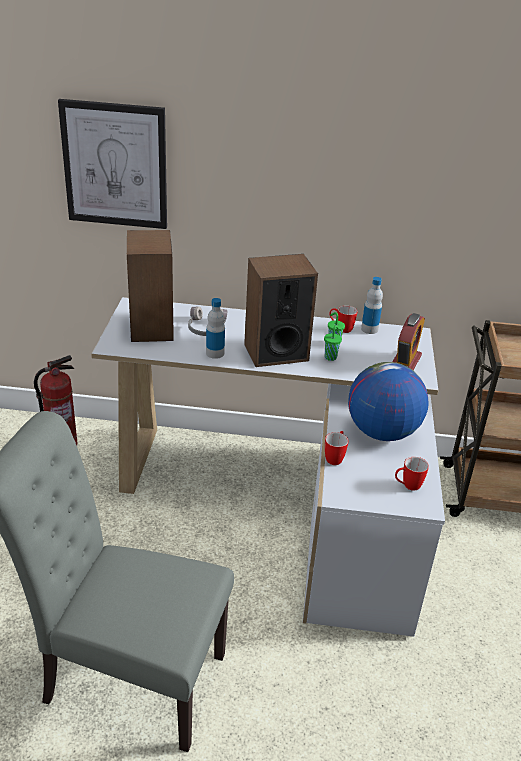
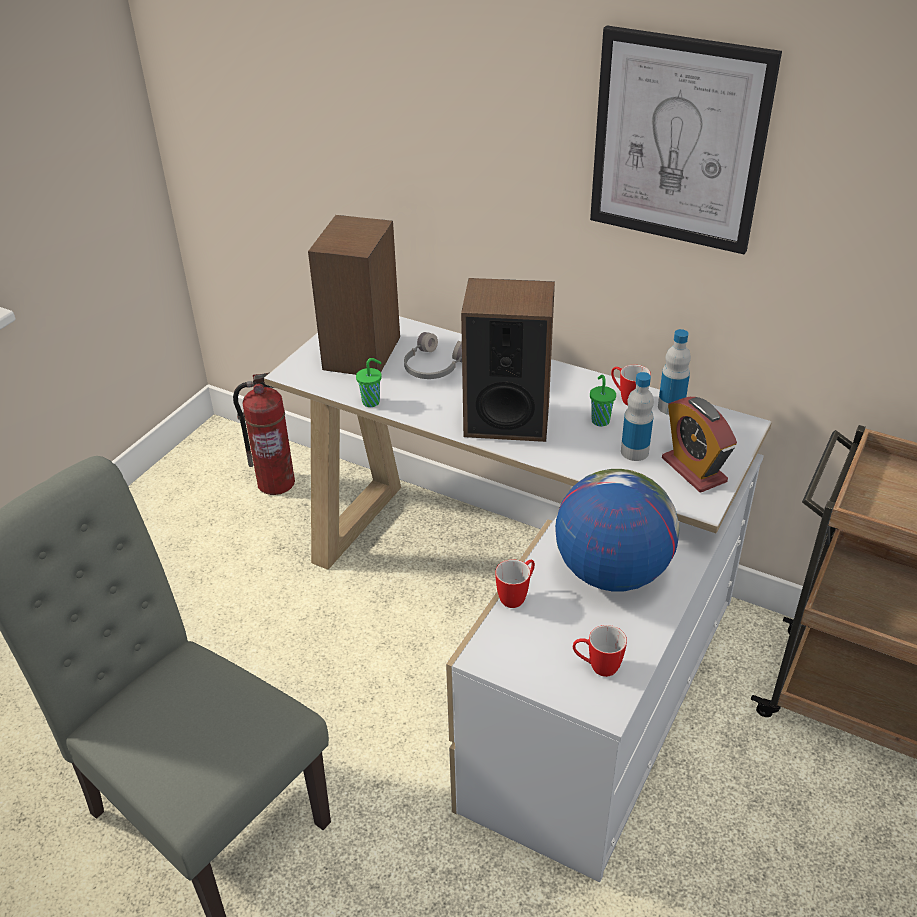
camera: 25 degrees right, 5 degrees up
picture [58,99,167,229] -> picture moved to [590,26,782,254]
bottle [206,298,225,359] -> bottle moved to [621,372,654,461]
green cup [324,325,342,361] -> green cup moved to [356,358,382,407]
alarm clock [392,313,425,370] -> alarm clock turned 105 degrees clockwise [662,397,737,493]

